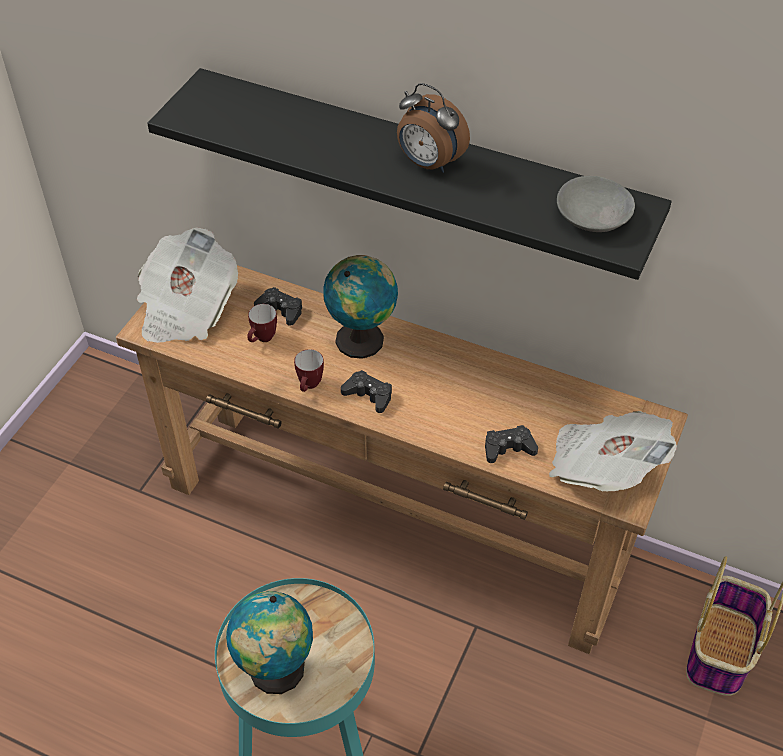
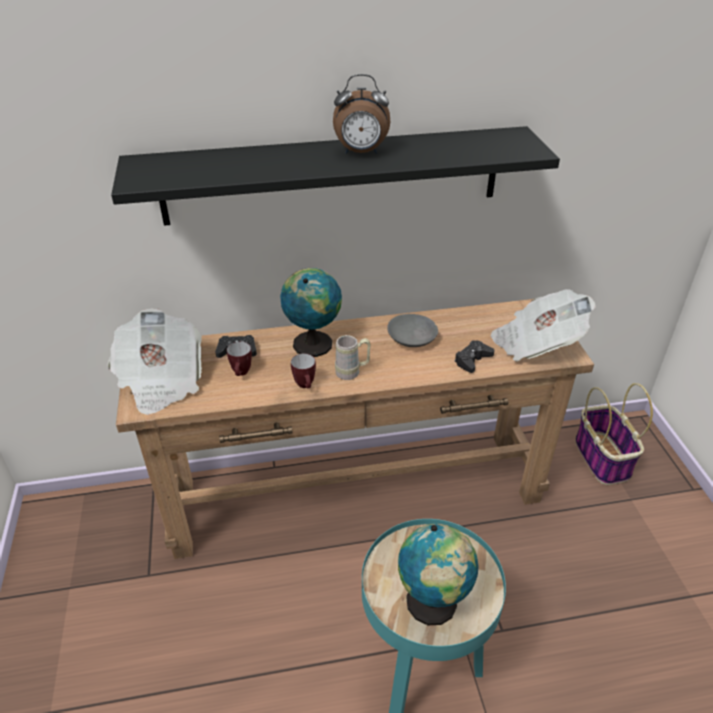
camera: 35 degrees left, 10 degrees down
black game controller [341,370,392,413] -> beige mug [335,335,371,380]
grey bowl [557,176,635,232] -> grey bowl moved to [387,314,438,347]

